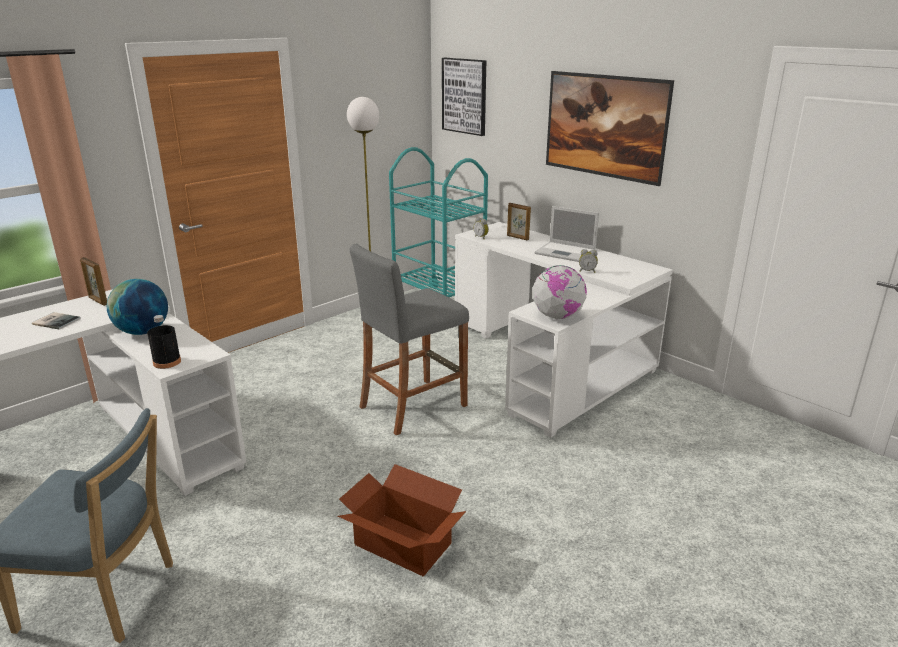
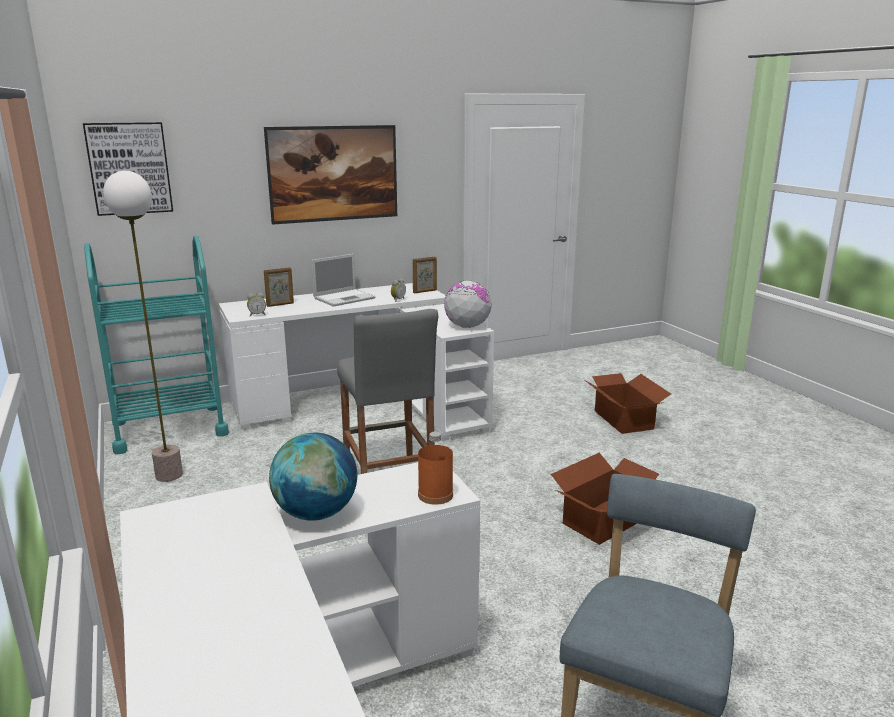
camera: 70 degrees left, 5 degrees down
book [32,312,81,330] -> none
picture frame [80,257,107,306] -> picture frame moved to [413,257,437,293]
black bottle [147,315,181,369] -> orange bottle [418,432,453,505]
none -> cardboard box [585,373,671,434]

